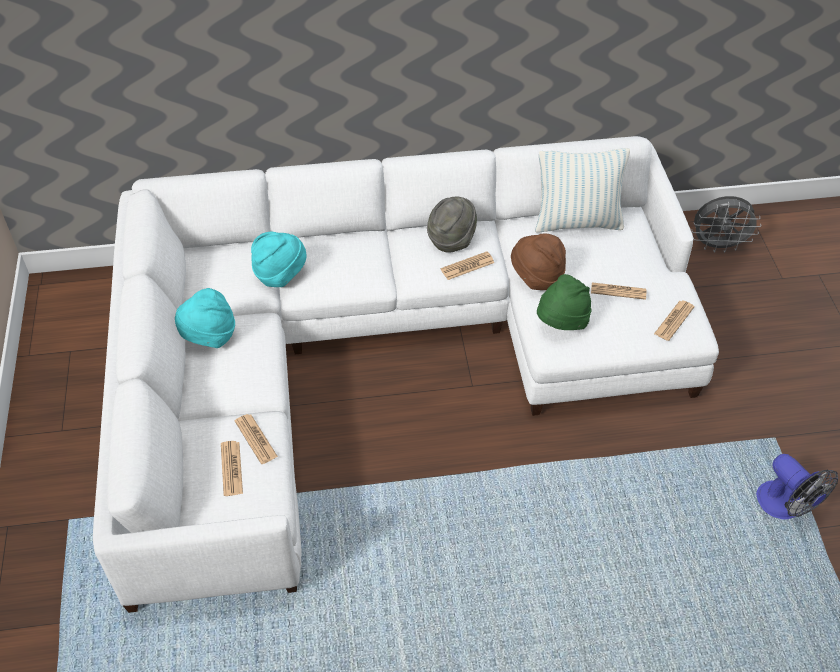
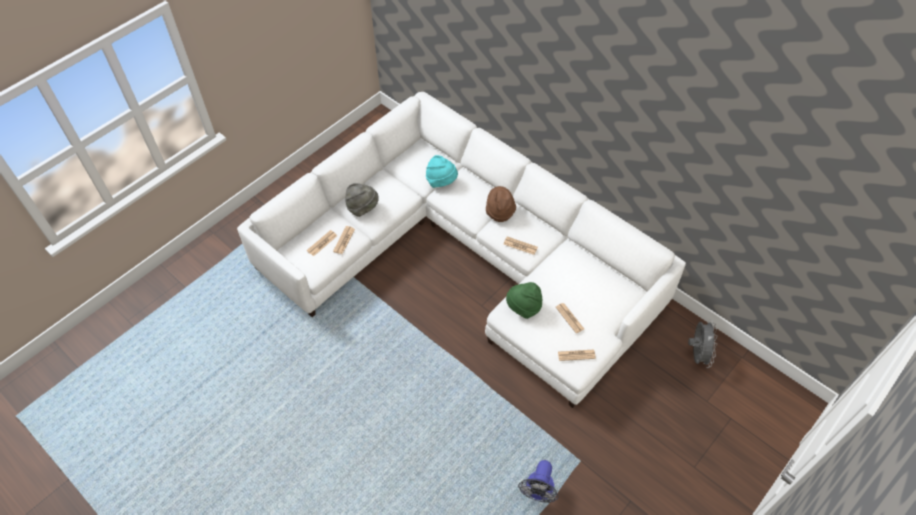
camera: 50 degrees right, 5 degrees up
turquoise hat [175,288,235,348] -> none
grey hat [427,197,477,253] -> grey hat moved to [345,183,379,217]
brown hat [511,233,566,290] -> brown hat moved to [486,186,516,222]
pillow [535,148,630,233] -> none
grey fan [691,196,761,253] -> grey fan turned 135 degrees counterclockwise [688,320,717,368]

